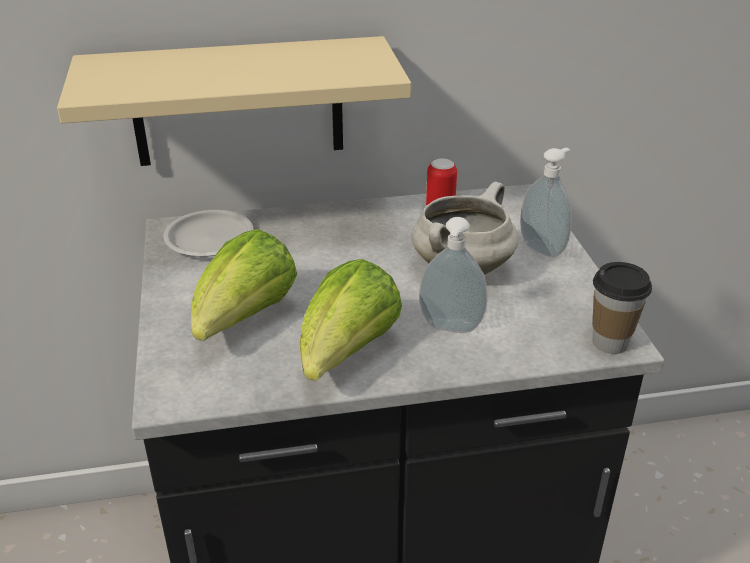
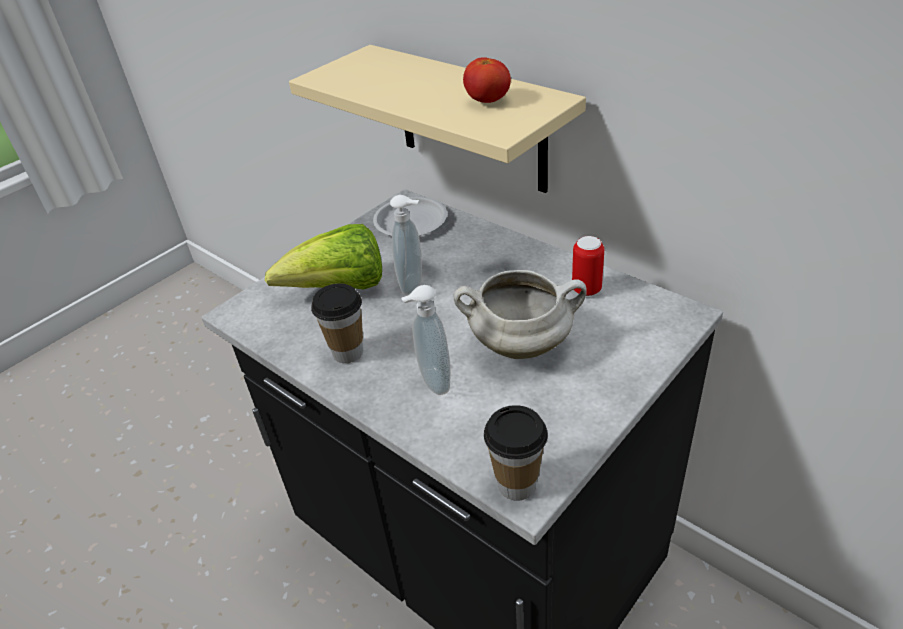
camera: 55 degrees right, 5 degrees up
lettuce [300,259,402,381] -> cup [311,283,363,363]
soap dispenser [520,148,572,257] -> soap dispenser moved to [390,195,422,295]
none -> tomato [463,57,511,103]

